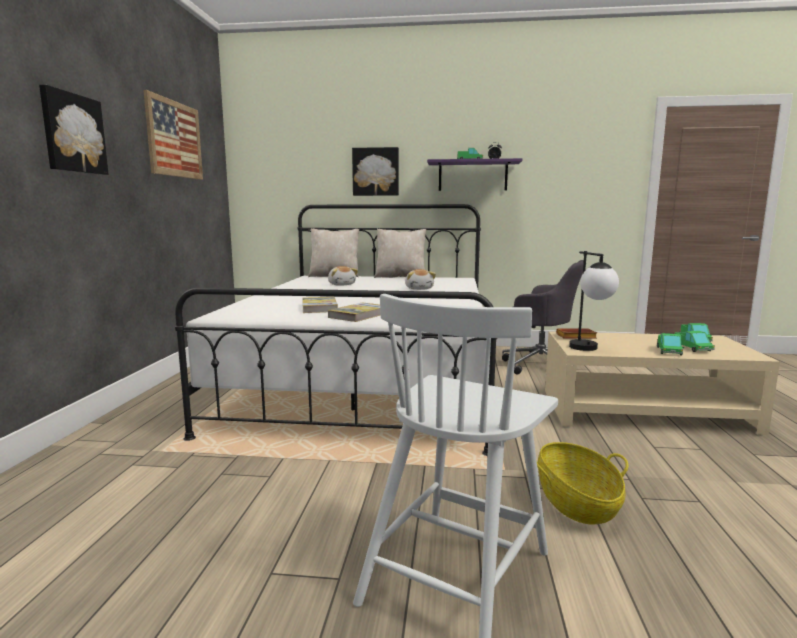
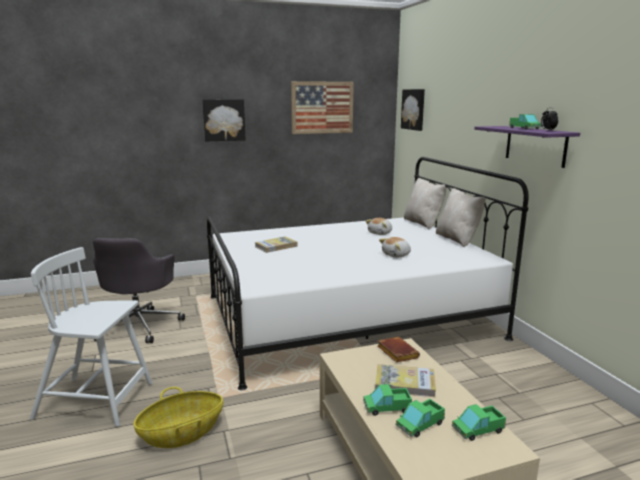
camera: 65 degrees right, 5 degrees up
book [328,302,381,322] -> book moved to [375,364,436,397]
picture [352,147,399,196] -> picture moved to [401,89,425,131]
grey office chair [502,260,584,375] -> grey office chair moved to [93,238,185,343]
table lamp [569,251,619,351] -> none

